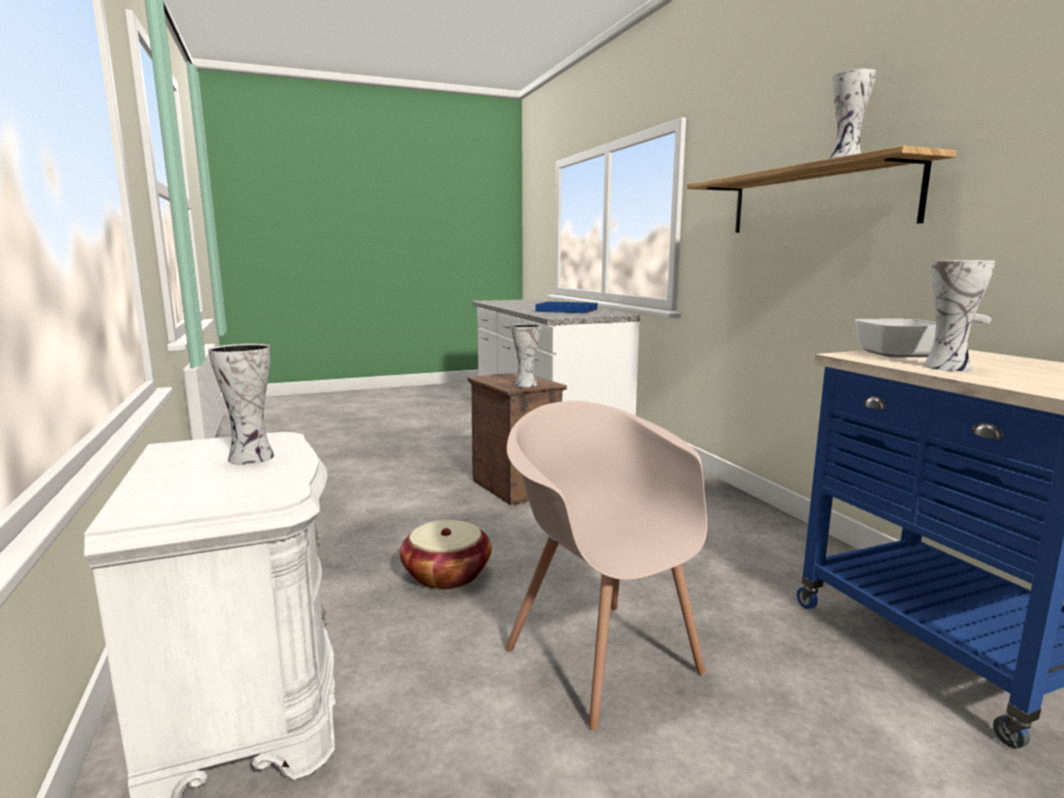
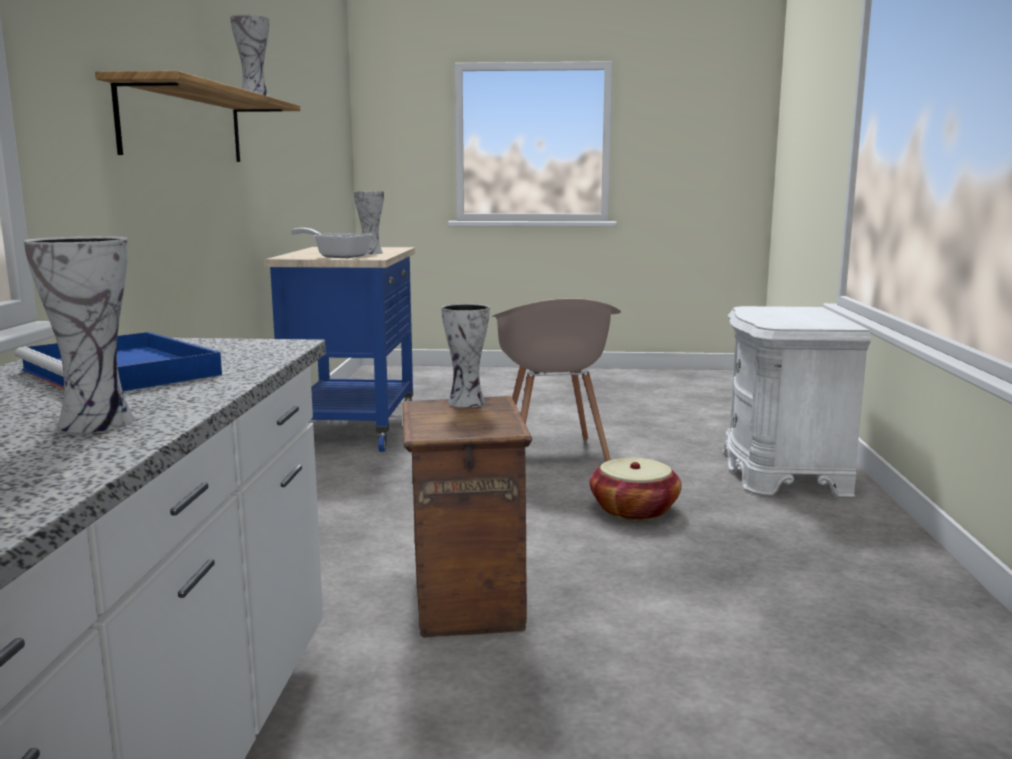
camera: 155 degrees left, 0 degrees up
vase [208,344,274,465] -> vase moved to [24,236,135,433]

